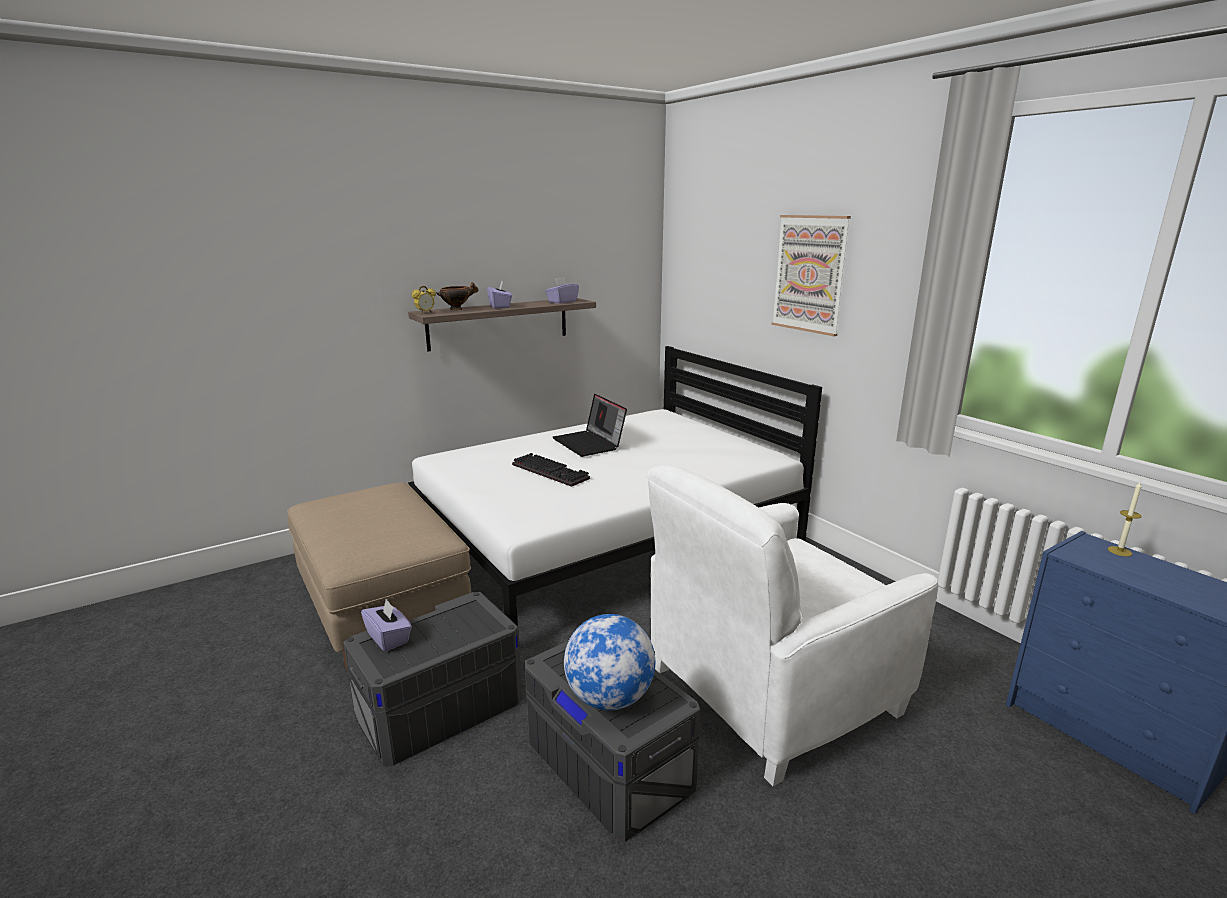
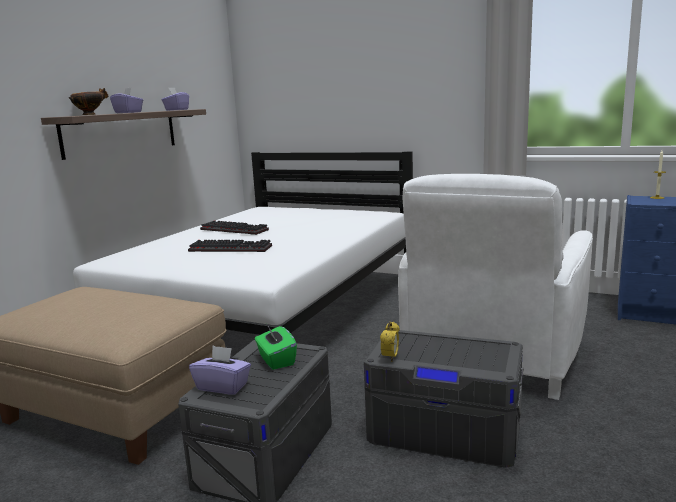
camera: 30 degrees left, 5 degrees down
alarm clock [411,286,436,314] -> alarm clock moved to [380,321,400,362]
laptop [553,394,627,457] -> keyboard [200,220,269,235]
globe [564,614,655,710] -> none
picture [771,215,851,336] -> none
none -> green tissue box [255,326,297,370]

